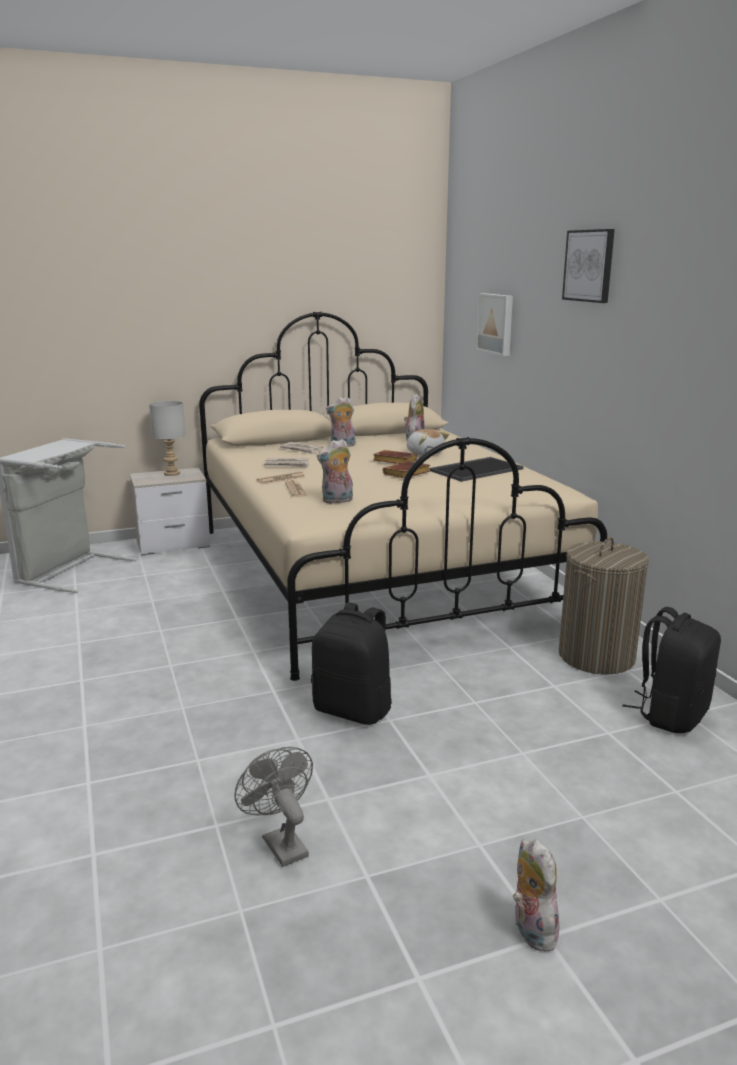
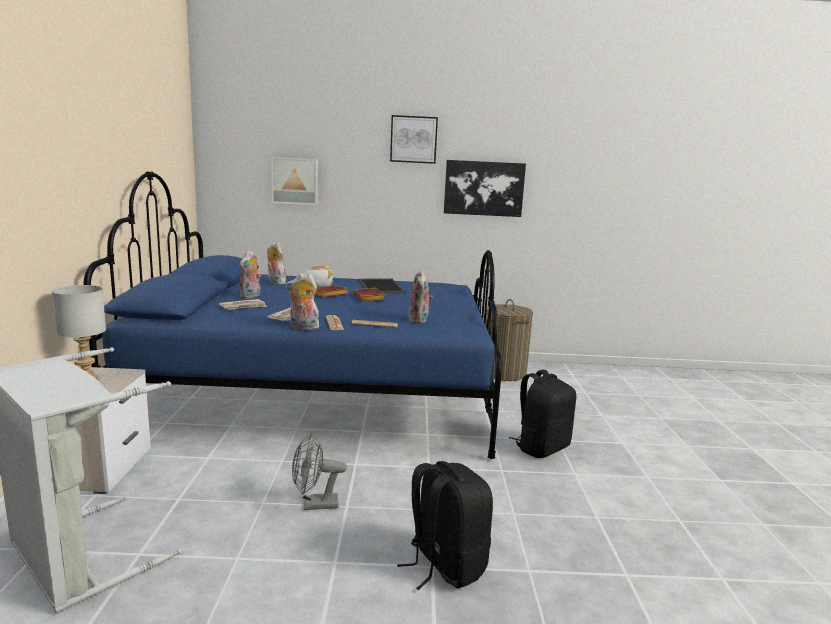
camera: 70 degrees left, 5 degrees down
beige bed [199,312,607,681] -> blue bed [84,171,502,459]
grey fan [234,747,313,867] -> grey fan moved to [292,433,347,510]
plush toy [513,839,562,951] -> plush toy moved to [285,273,319,330]
black backpack [622,607,721,733] -> black backpack moved to [397,461,493,590]
none -> picture [444,160,526,217]

